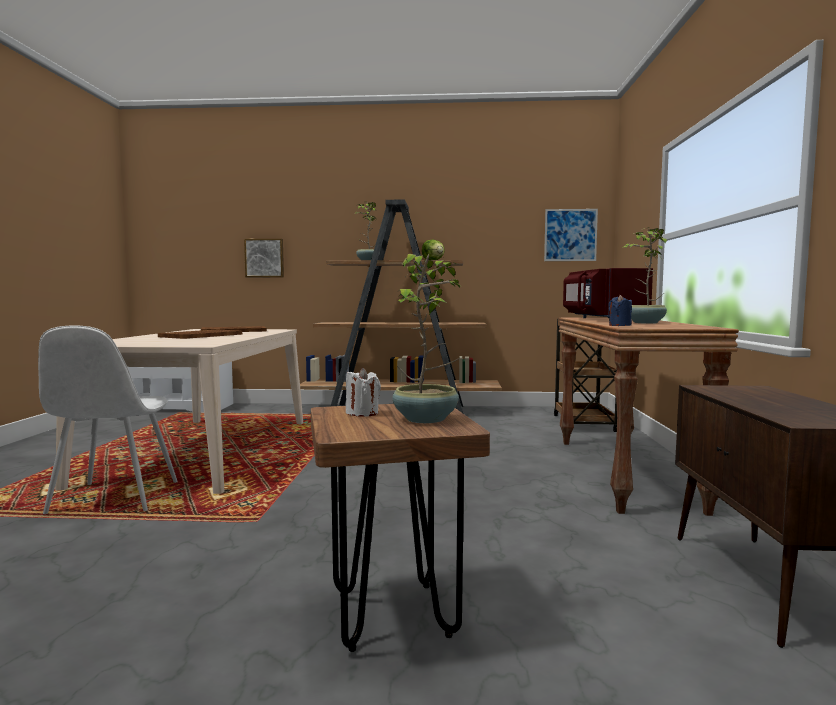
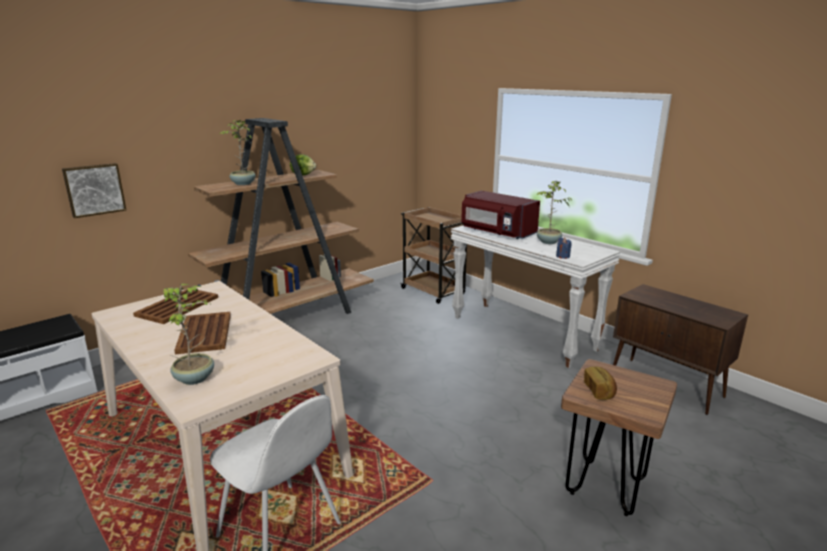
camera: 45 degrees left, 15 degrees up
white candle [346,368,381,417] -> bread [584,367,617,400]
potted plant [391,254,460,423] -> potted plant moved to [163,284,214,385]
picture [544,209,598,261] -> none
brown console table [559,318,739,516] -> white console table [451,225,620,368]

